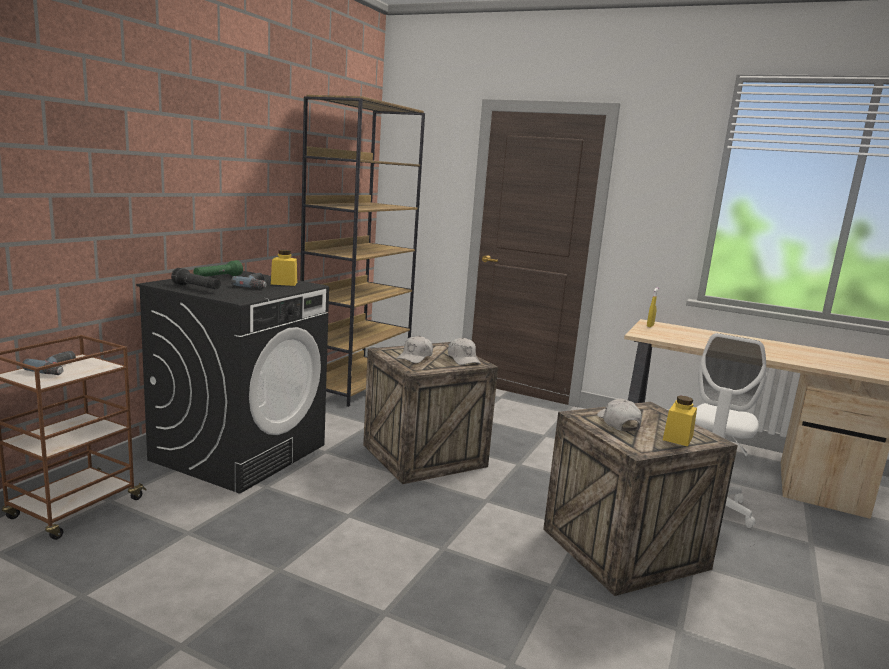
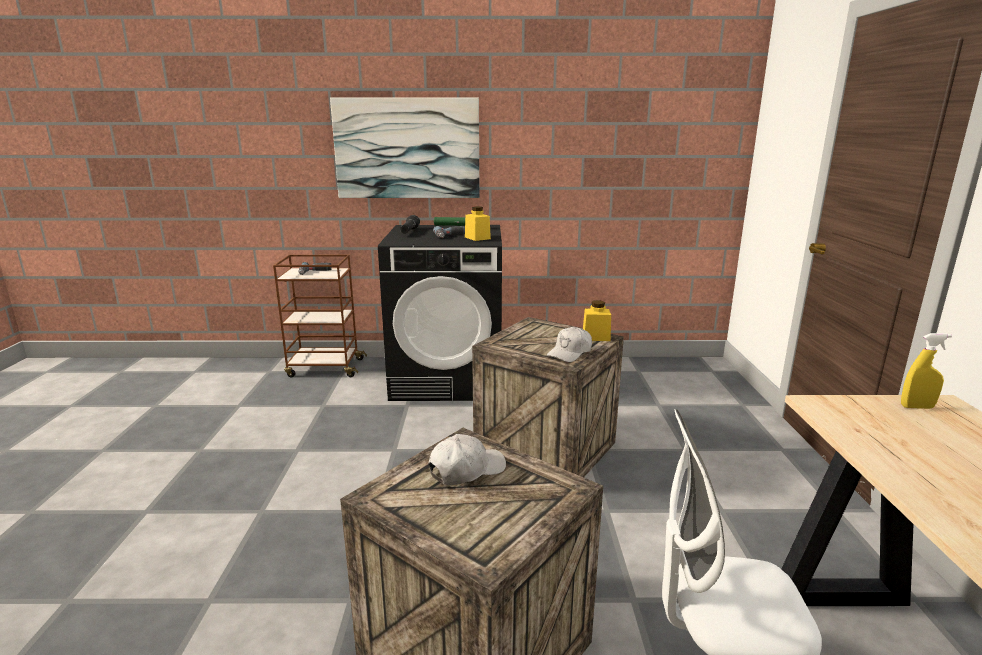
camera: 65 degrees right, 5 degrees up
brown bookcase [300,95,425,407] -> none
white cap [396,336,433,363] -> none
yellow jar [663,396,697,446] -> yellow jar moved to [583,300,611,341]
none -> picture [330,97,479,198]

